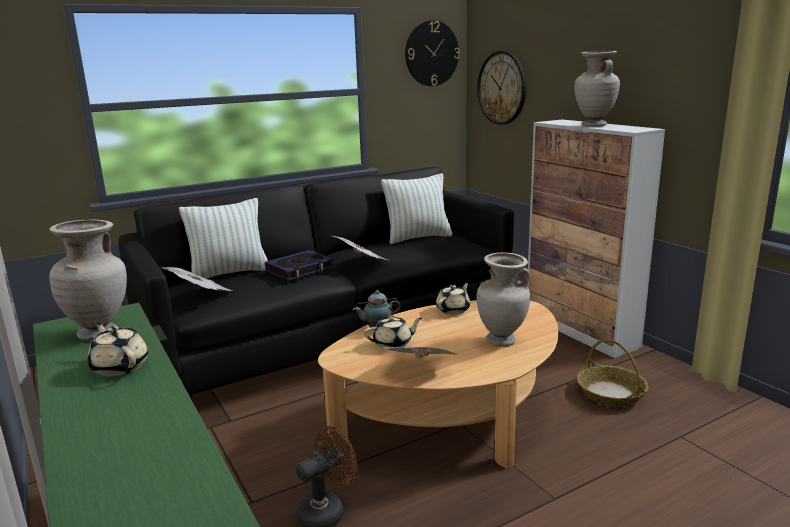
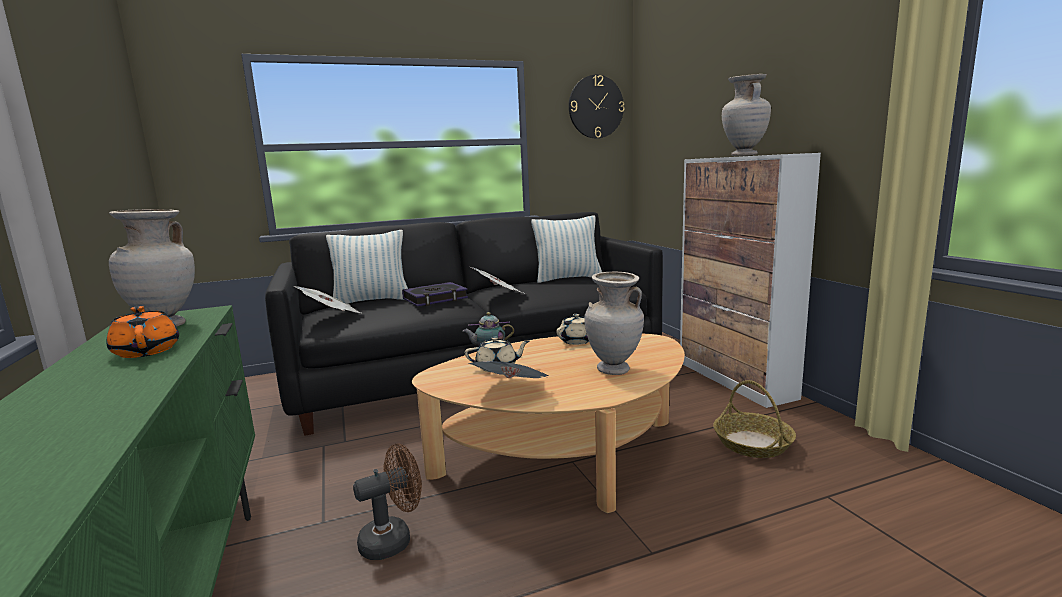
camera: 10 degrees right, 5 degrees down
beige teapot [87,323,148,377] -> orange teapot [106,306,179,358]
wall clock [477,51,527,125] -> none

